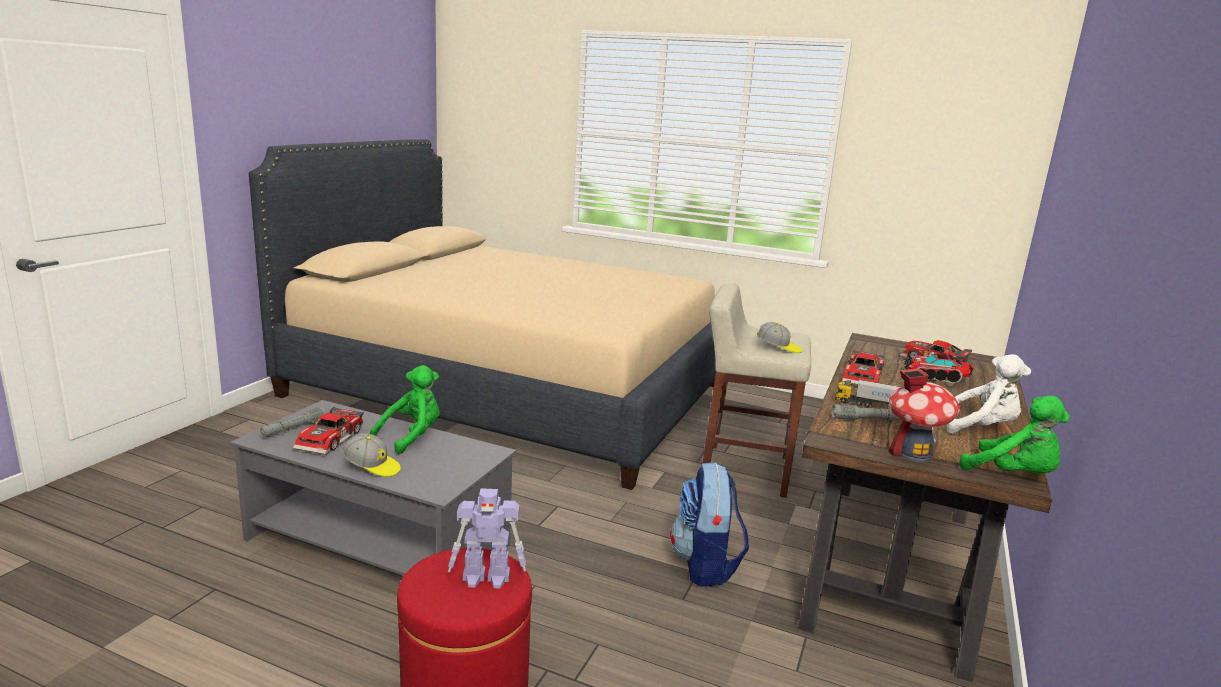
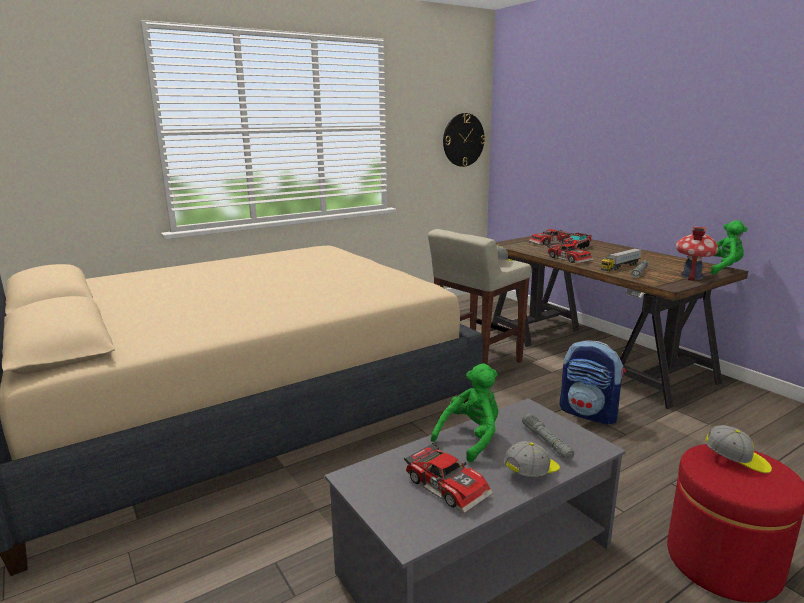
camera: 55 degrees left, 0 degrees up
grey flashlight [260,407,328,437] -> grey flashlight moved to [522,413,574,460]
green plush toy [370,365,439,454] -> green plush toy turned 60 degrees clockwise [431,363,498,462]
toy robot [448,488,526,588] -> cap [705,425,772,473]
white plush toy [946,354,1031,434] -> none
none -> wall clock [443,113,485,167]

